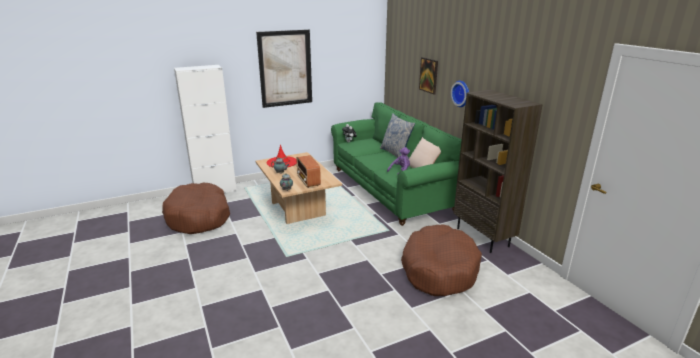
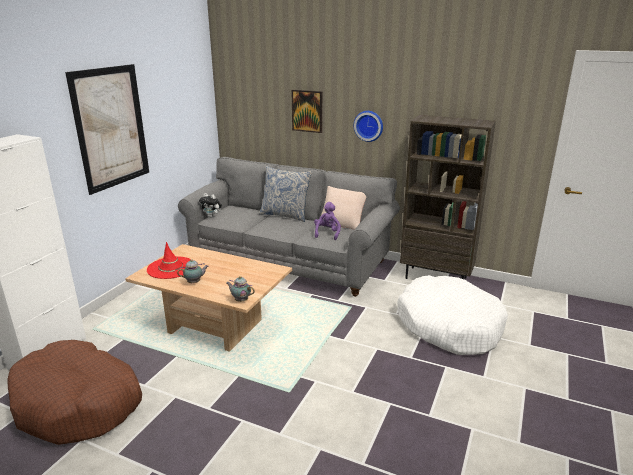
camera: 40 degrees left, 0 degrees up
radio [297,155,321,188] -> none
green sofa [331,102,462,226] -> grey sofa [178,157,400,297]
brown dog bed [401,225,482,296] -> white dog bed [397,275,508,355]

